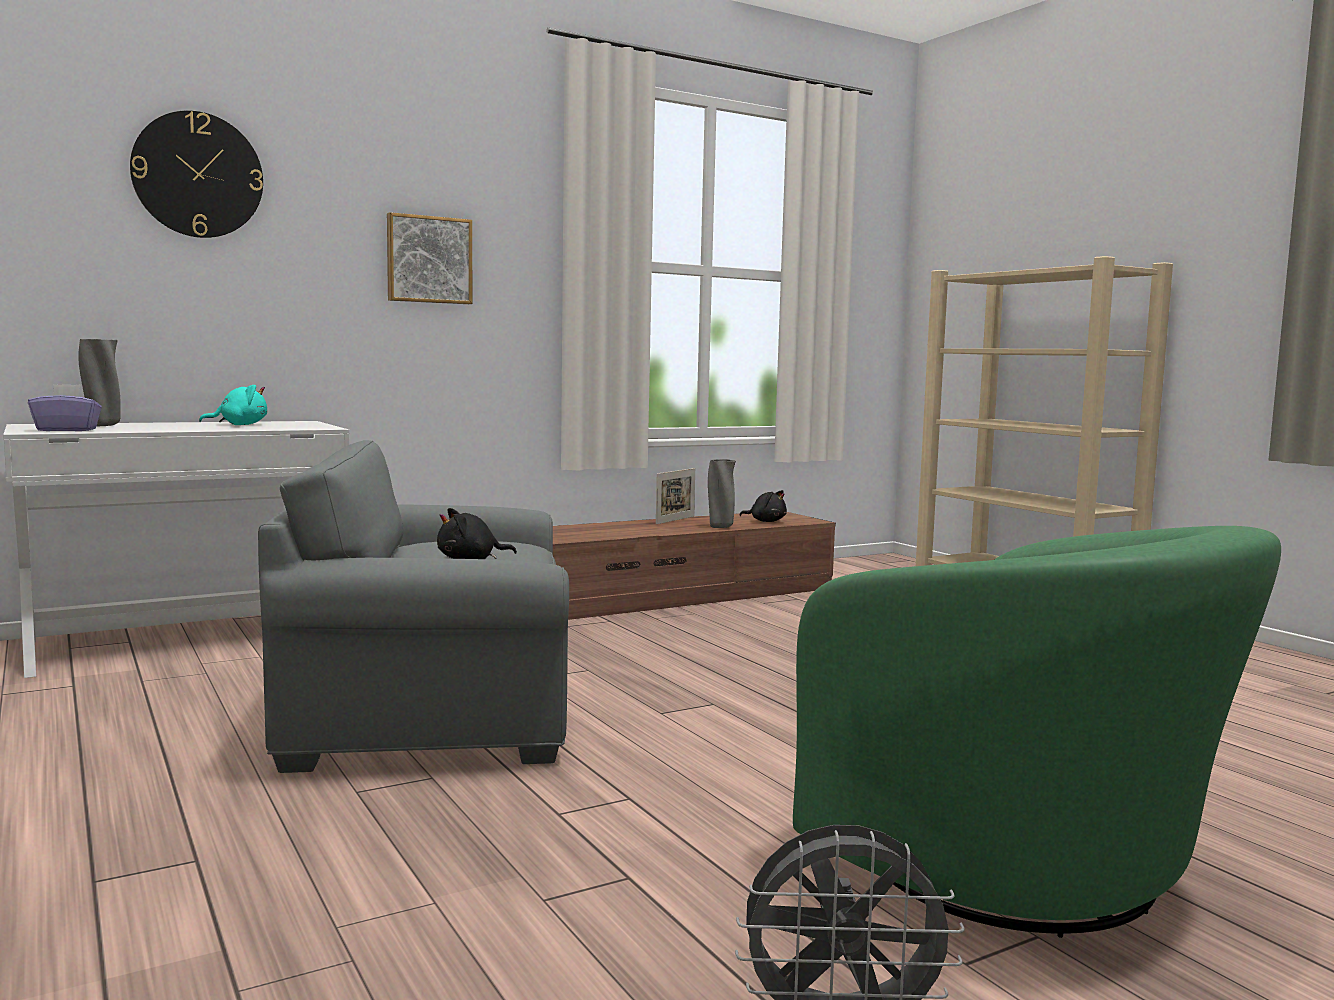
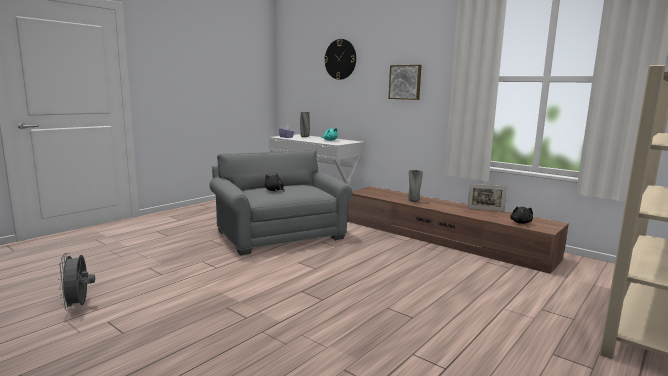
camera: 70 degrees right, 5 degrees up
grey vase [708,459,736,528] -> grey vase moved to [408,170,423,202]
green armchair [793,526,1281,938] -> none

